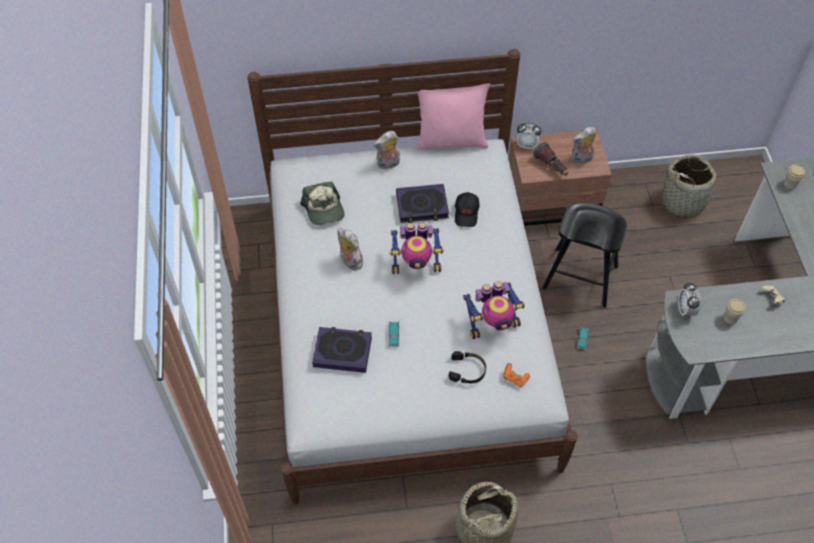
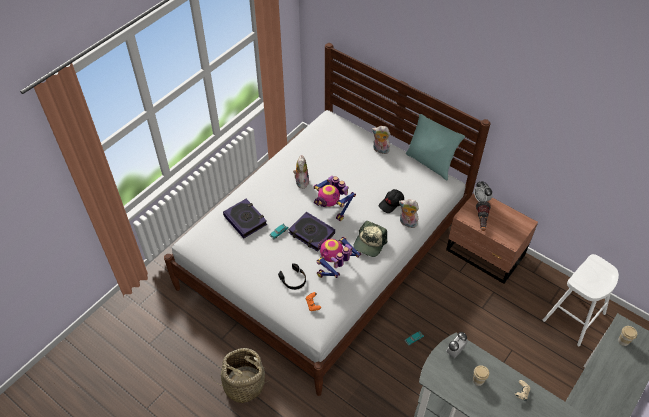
camera: 45 degrees right, 5 degrees down
cap [300,181,345,225] -> cap moved to [353,221,387,257]
book [396,184,449,223] -> book moved to [288,212,335,252]
pink pillow [416,84,490,150] -> turquoise pillow [406,114,465,180]
toy robot [463,281,525,339] -> toy robot turned 105 degrees clockwise [317,237,361,278]
black stool [542,203,627,308] -> none
plush toy [571,127,596,164] -> plush toy moved to [399,199,419,228]
basket [657,154,721,217] -> white stool [543,254,619,346]

